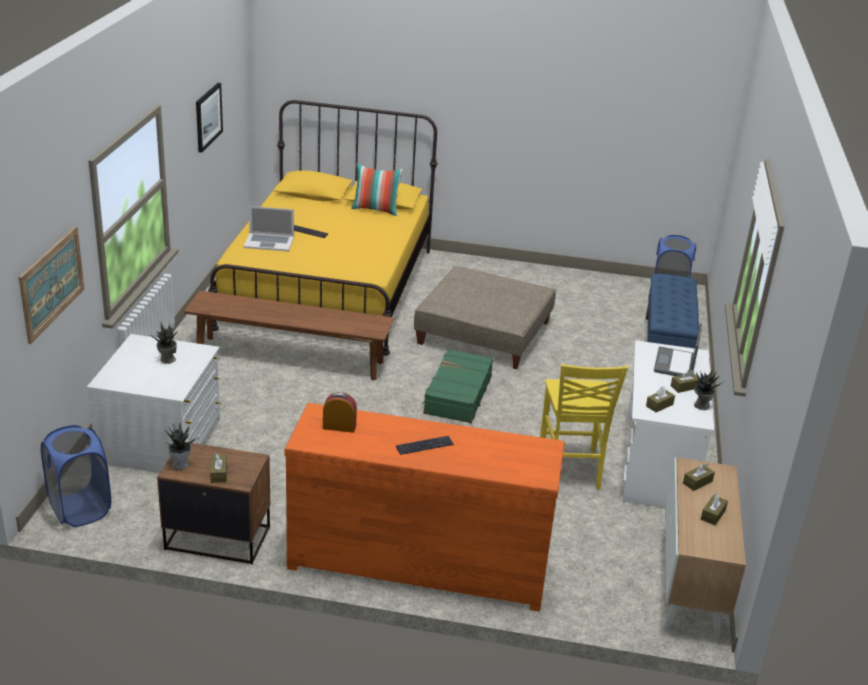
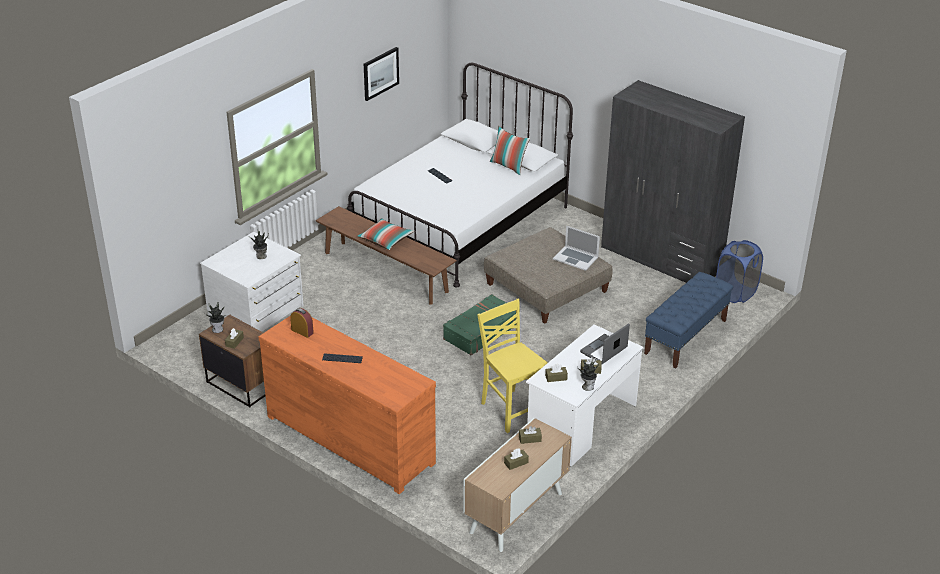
camera: 30 degrees right, 5 degrees up
picture [19,227,84,344] -> none
blue laundry basket [41,425,111,527] -> none
yellow bed [208,100,438,355] -> white bed [347,63,573,287]
laptop [244,206,294,251] -> laptop moved to [553,226,600,271]
yellow chair [540,364,628,490] -> yellow chair turned 120 degrees clockwise [478,299,547,433]
none -> pillow [357,218,415,250]
none -> grey wardrobe [601,80,745,283]

